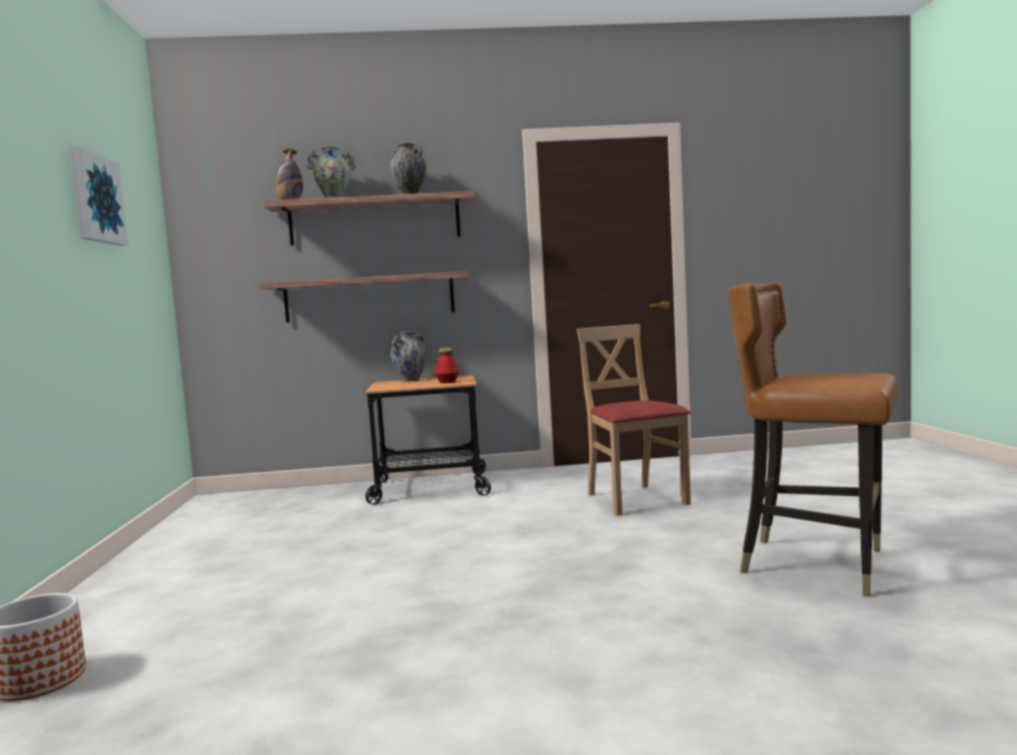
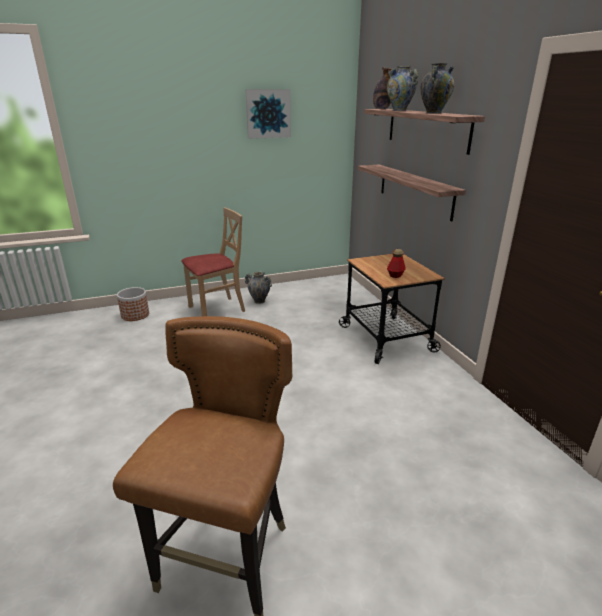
camera: 75 degrees right, 20 degrees up
vase [391,331,427,382] -> vase moved to [245,272,272,304]
beige chair [577,324,691,516] -> beige chair moved to [181,208,245,316]

